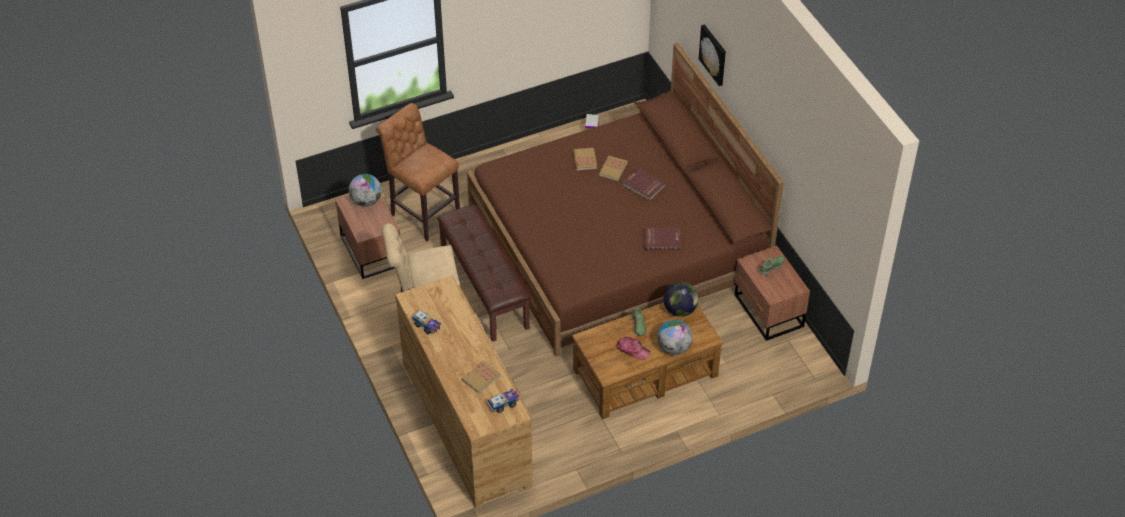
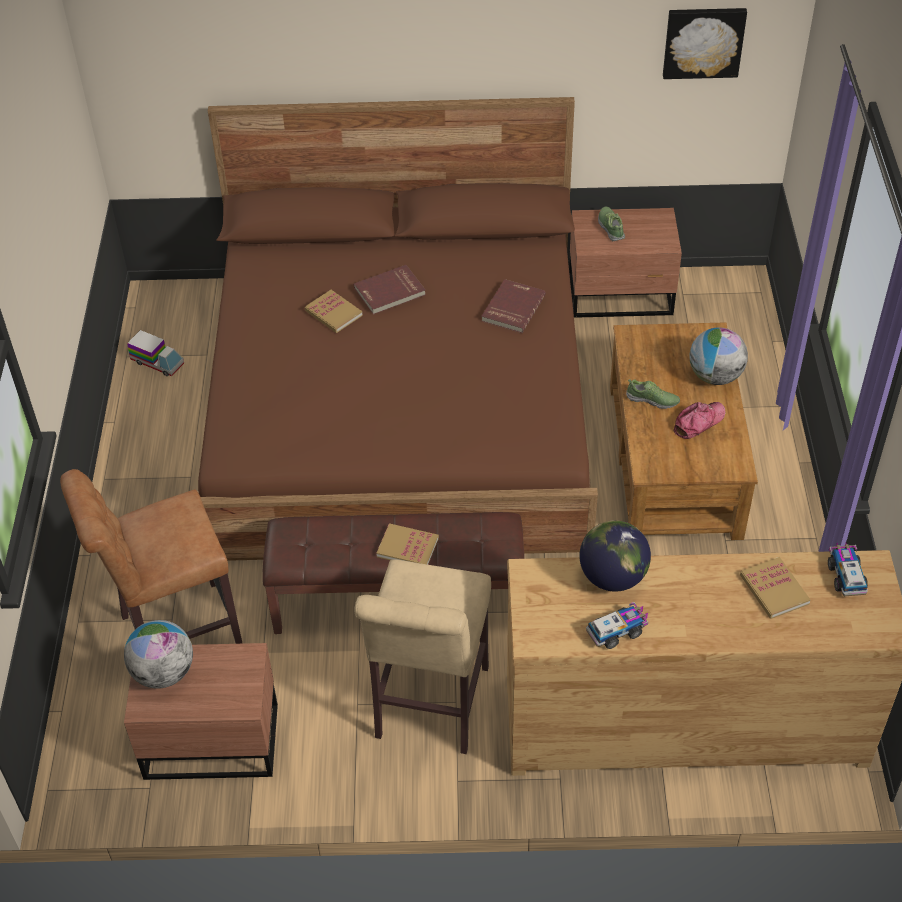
camera: 65 degrees left, 0 degrees up
book [574,148,597,171] -> book moved to [376,523,439,565]
globe [664,282,698,317] -> globe moved to [579,520,651,592]
picture [699,24,726,86] -> picture moved to [663,8,747,79]

